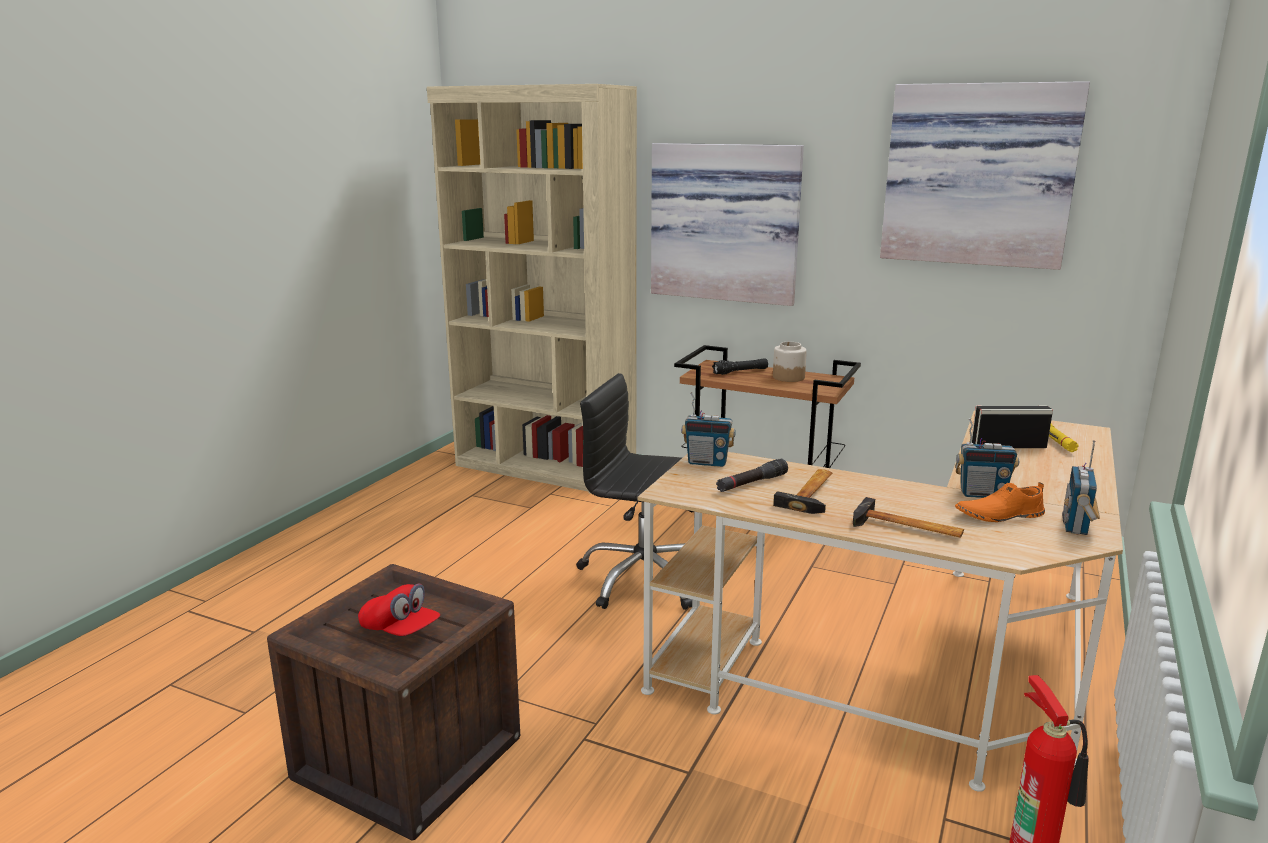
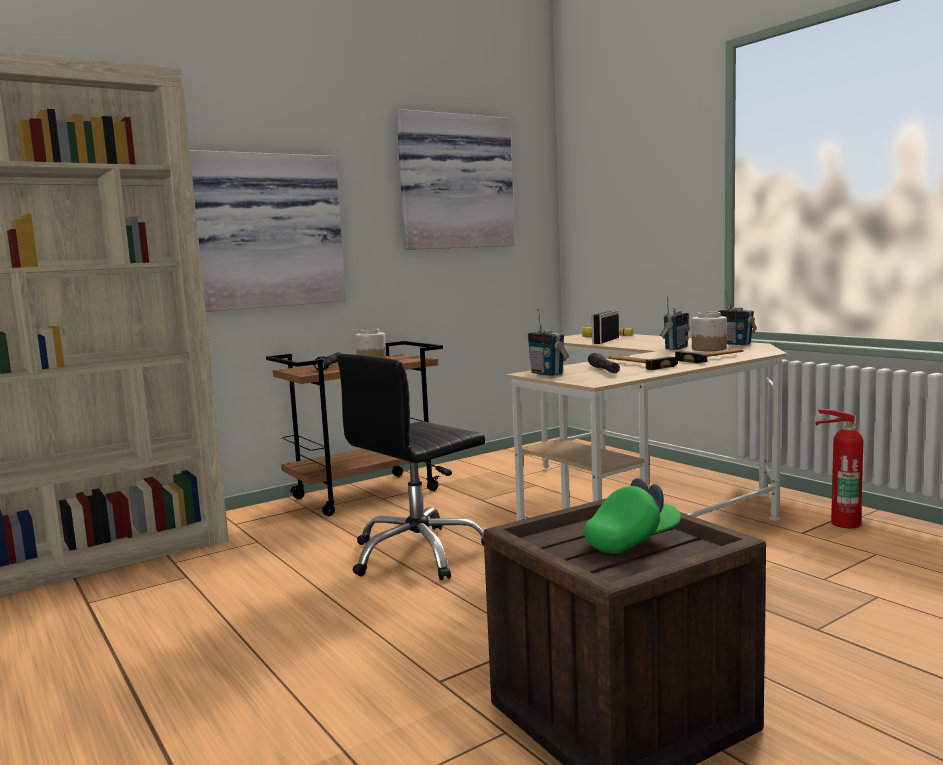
camera: 60 degrees left, 10 degrees down
red cap [358,583,440,636] -> green cap [584,478,681,554]
radio [681,392,736,467] -> radio turned 105 degrees clockwise [528,309,569,376]
orange shoe [955,482,1045,522] -> jar [692,312,727,351]

